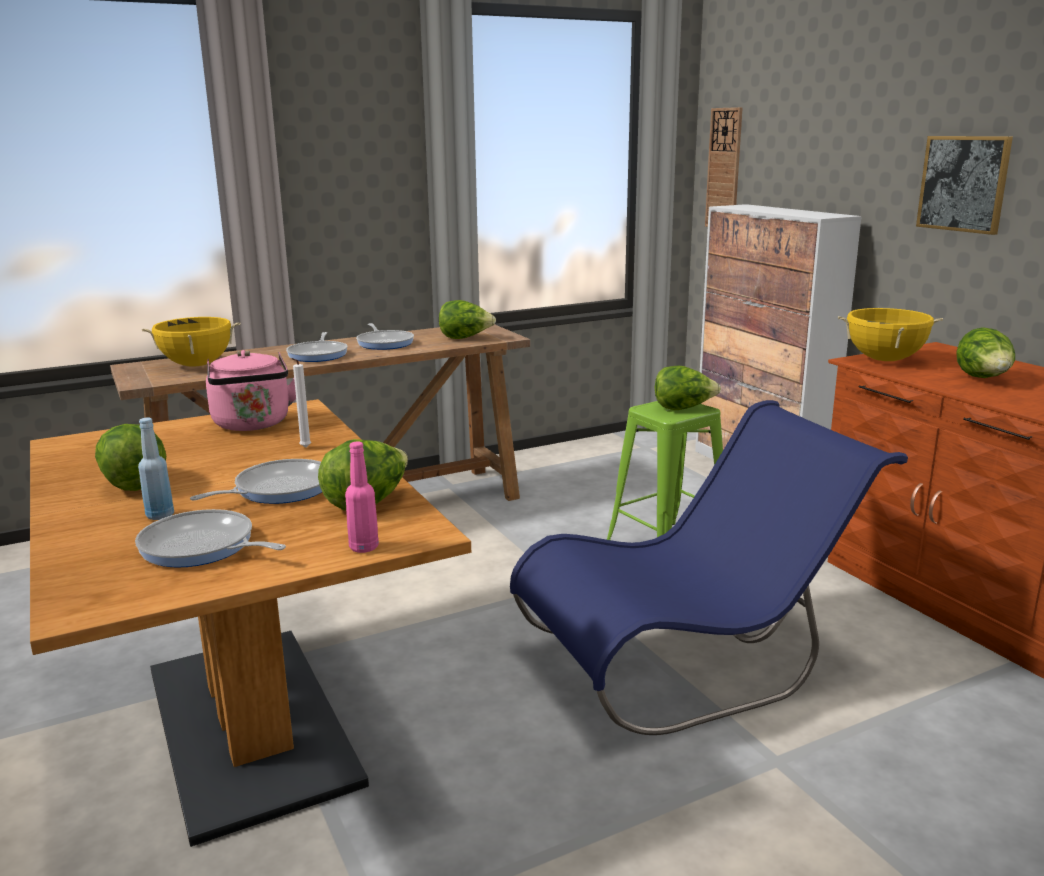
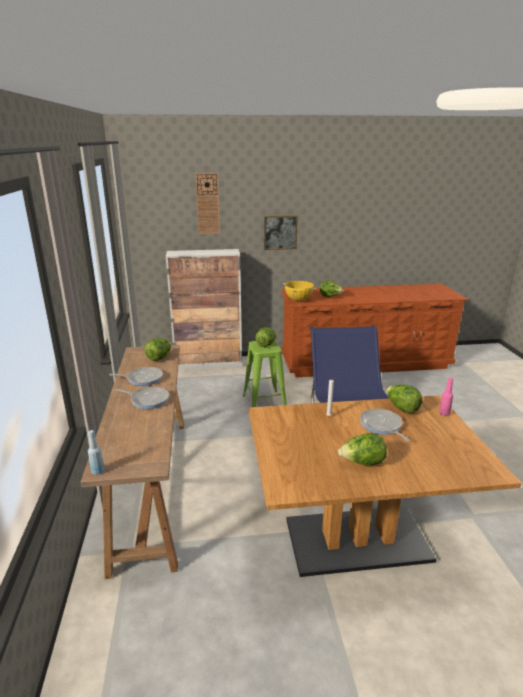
camera: 70 degrees left, 5 degrees up
frying pan [135,509,286,568] -> none
blue bottle [138,418,174,520] -> blue bottle moved to [88,430,104,475]
yellow cooking pot [142,317,240,367] -> none
pink kettle [206,350,296,431] -> none
wall clock [705,107,743,227] -> wall clock moved to [195,173,220,234]

